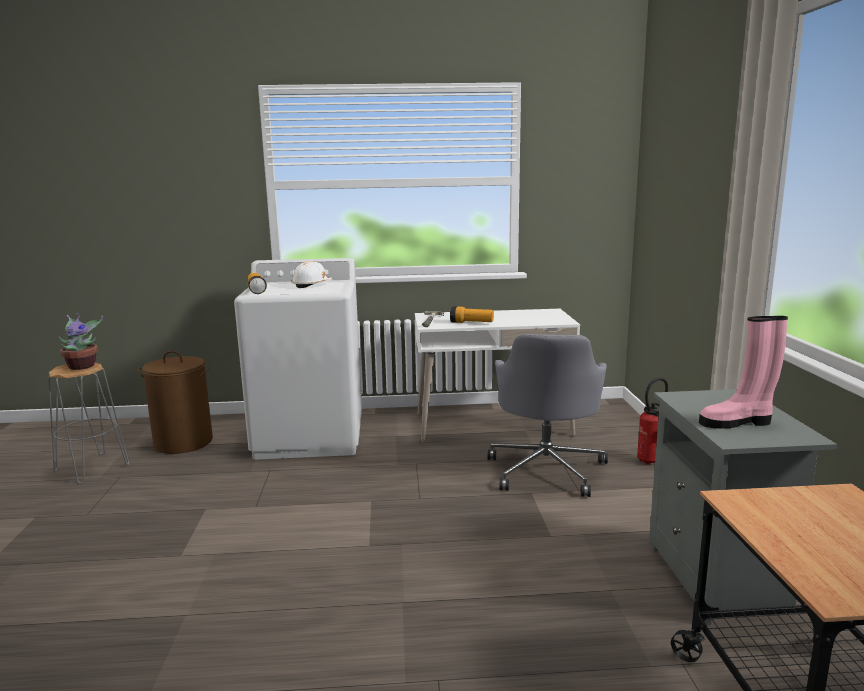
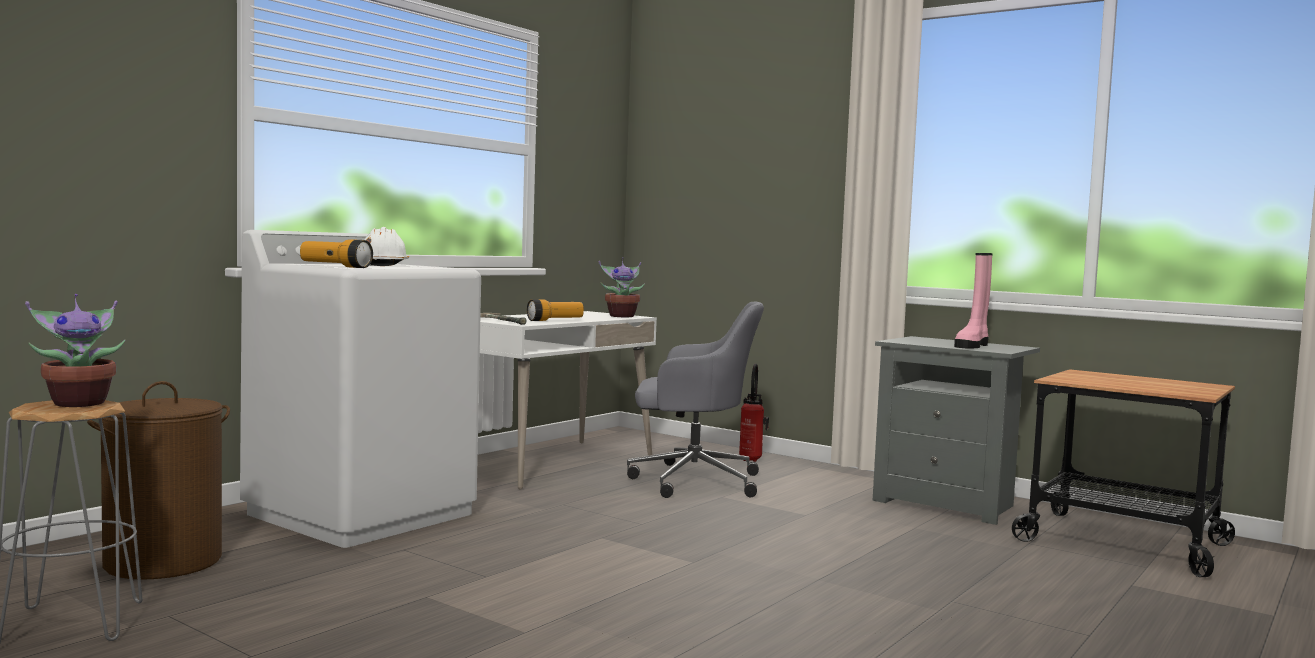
camera: 50 degrees left, 10 degrees down
grey office chair [488,334,608,497] -> grey office chair turned 45 degrees counterclockwise [627,302,764,498]
none -> potted plant [599,257,645,317]

